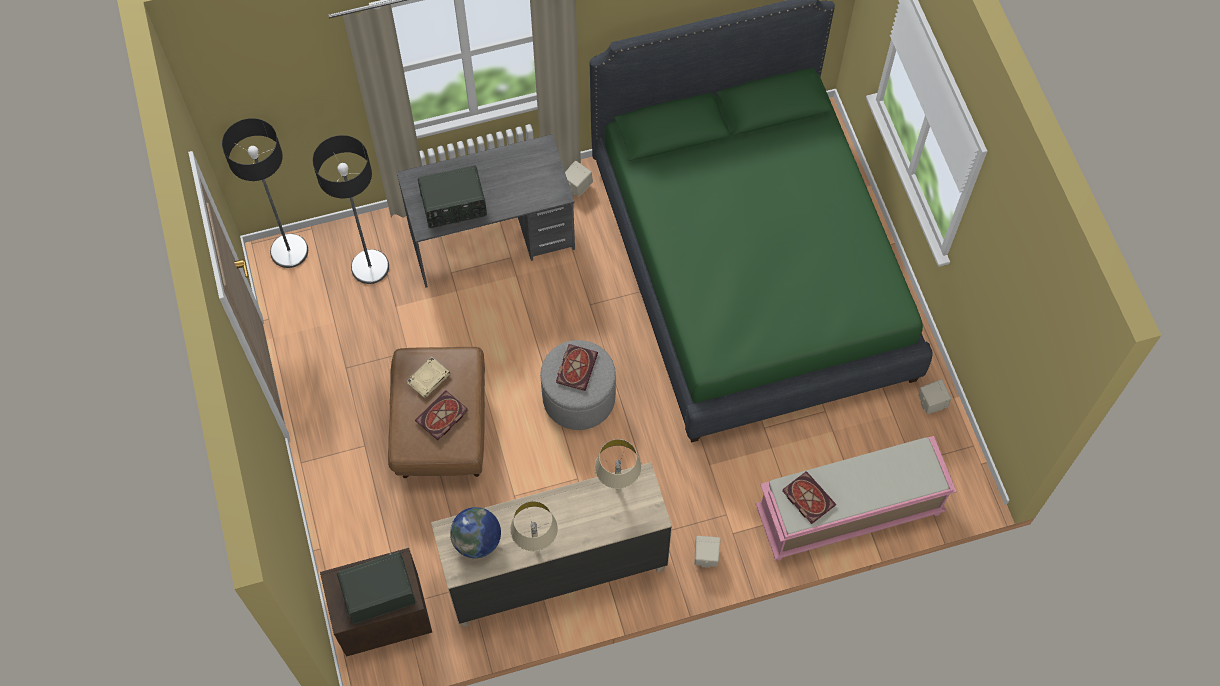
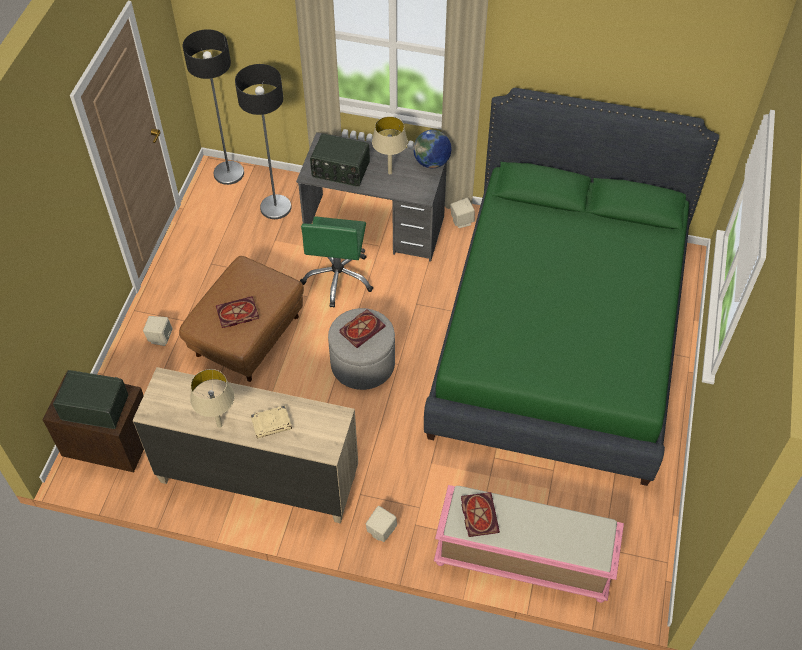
camera: 30 degrees right, 10 degrees down
beige book [407,357,450,398] -> beige book moved to [250,405,292,439]
globe [450,507,501,558] -> globe moved to [413,130,451,168]
beige table lamp [595,439,641,490] -> beige table lamp moved to [372,116,408,174]
beige speaker [918,379,951,414] -> beige speaker moved to [143,316,173,346]
none -> green office chair [300,216,373,308]

